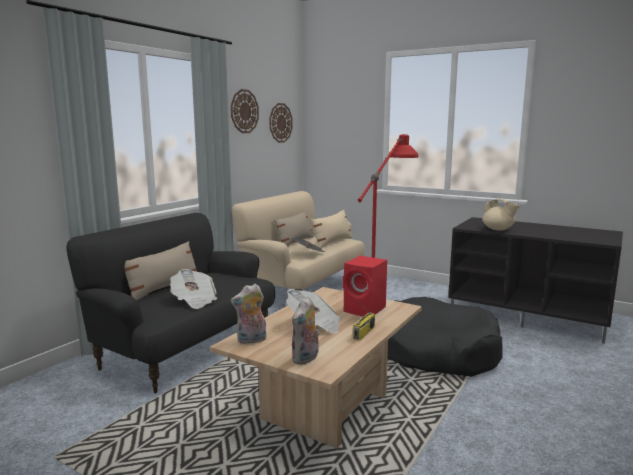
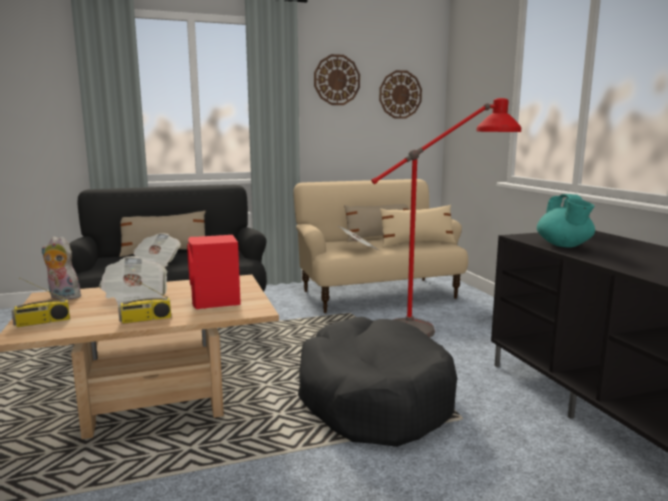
camera: 40 degrees right, 0 degrees up
plush toy [291,297,320,365] -> radio [12,278,70,327]
beige teapot [482,199,520,231] -> turquoise teapot [537,194,595,247]

